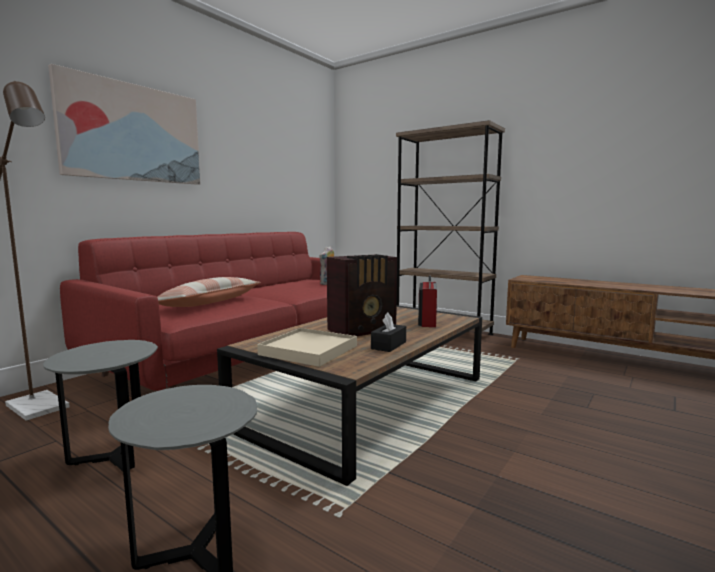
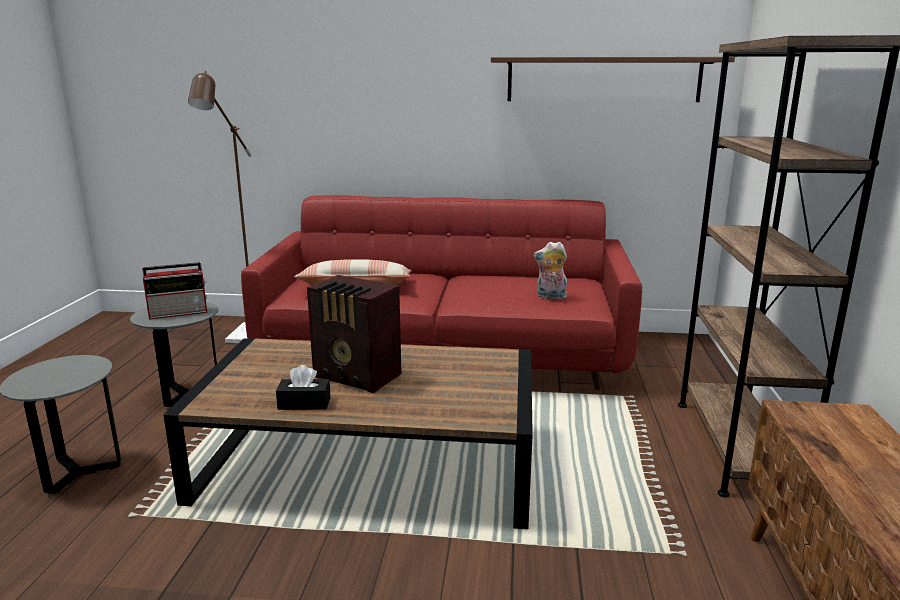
camera: 60 degrees right, 10 degrees up
picture [48,64,200,185] -> none
beige tray [257,328,357,367] -> none
radio [418,275,437,327] -> radio moved to [142,262,207,319]
none -> brown shelf [491,57,735,102]

